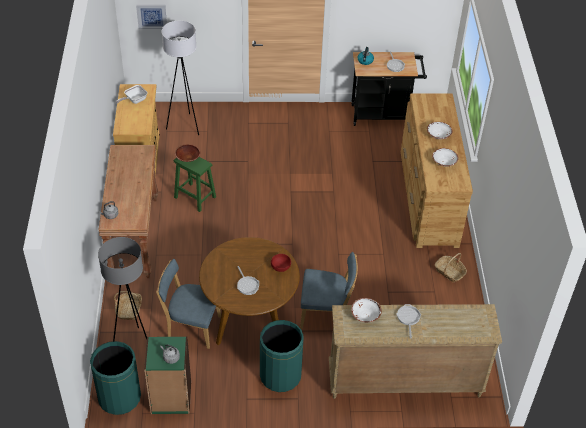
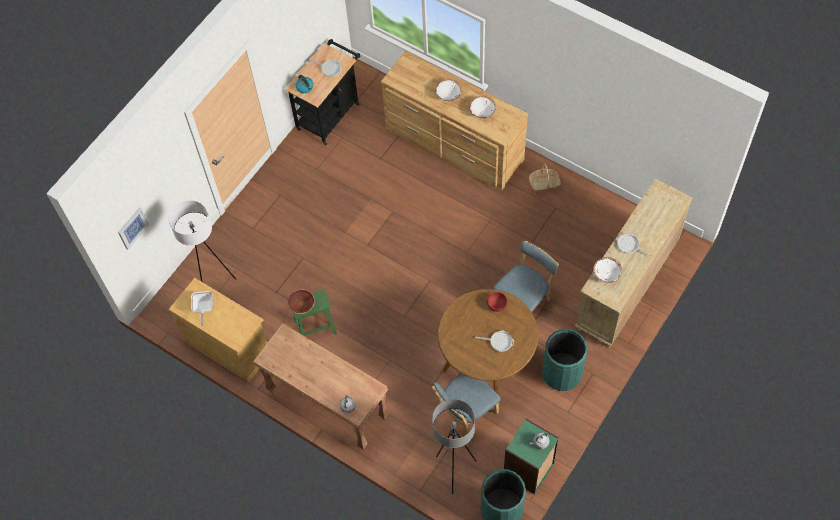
camera: 50 degrees left, 15 degrees up
basket [114,291,142,320] -> none

